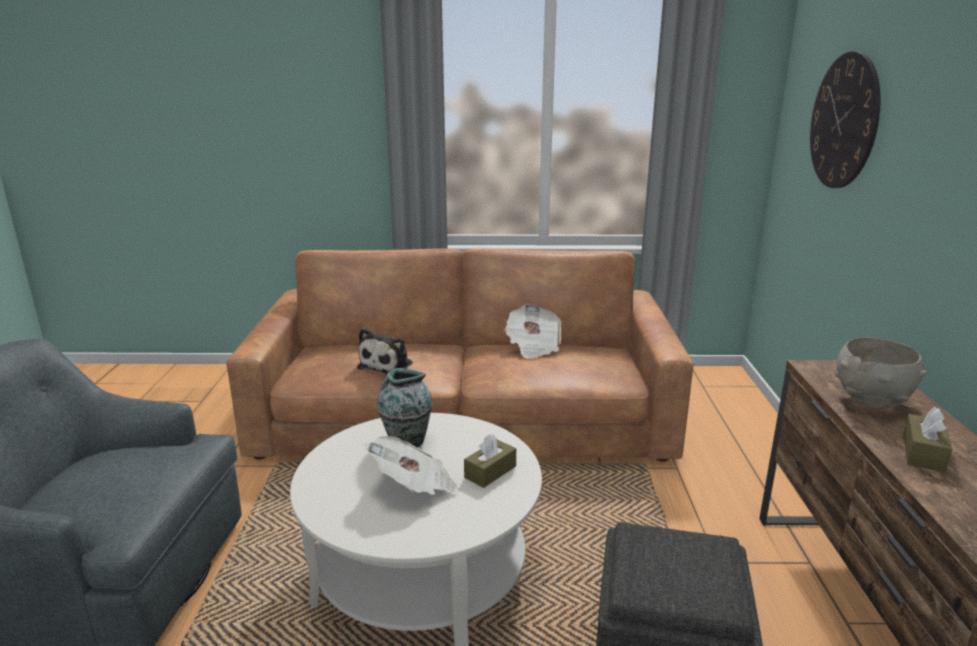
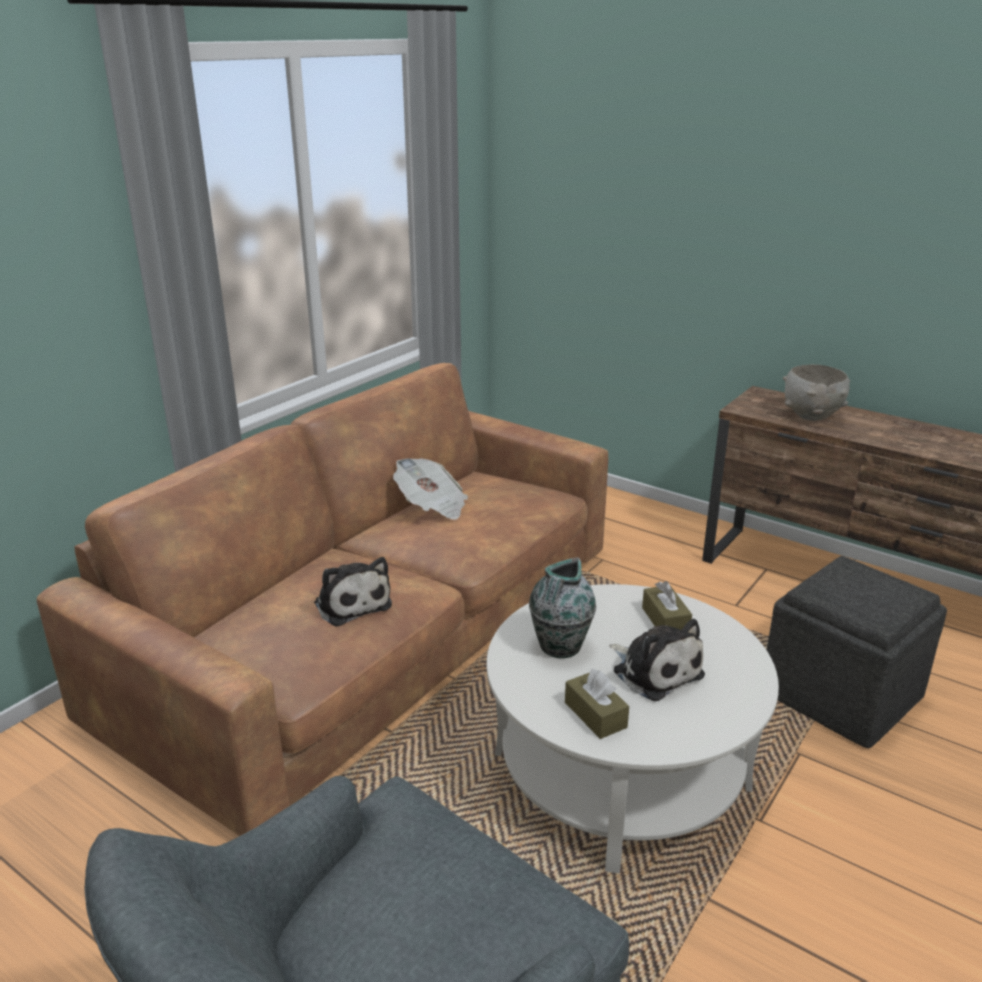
camera: 55 degrees left, 5 degrees up
newspaper [365,436,460,495] -> plush toy [609,619,705,701]
wall clock [810,51,881,188] -> none
brown tissue box [903,407,952,472] -> brown tissue box moved to [565,669,629,739]

